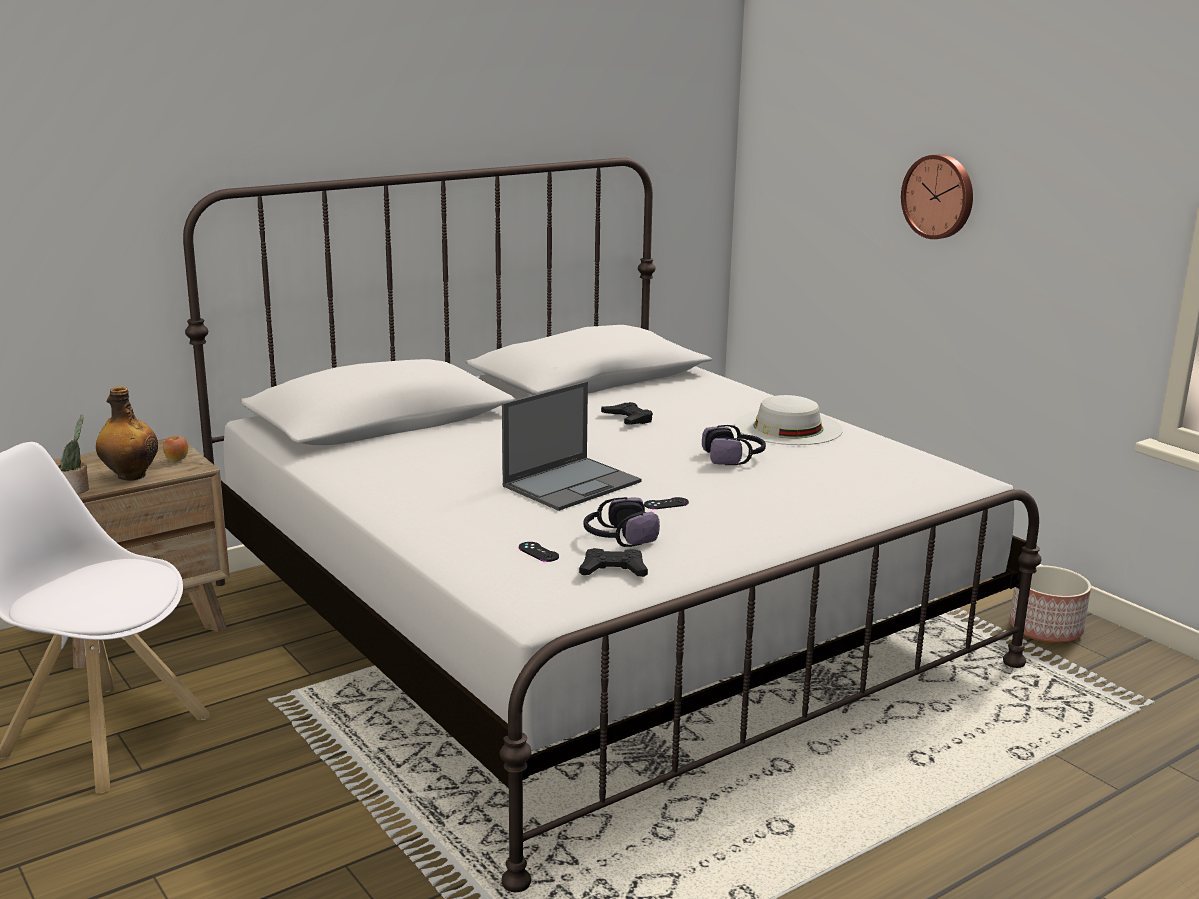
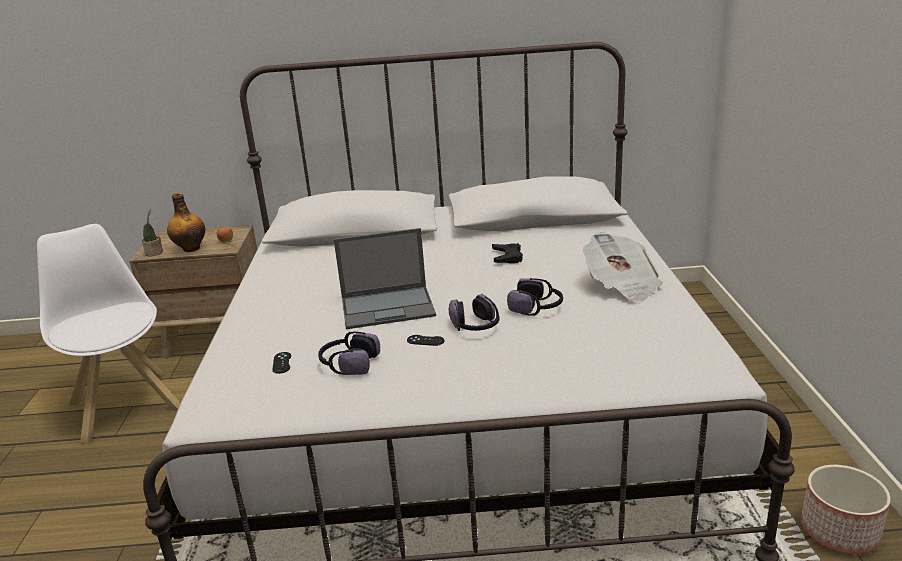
camera: 35 degrees right, 5 degrees up
black game controller [579,548,648,577] -> none
white hat [734,395,843,445] -> newspaper [583,232,663,304]
wall clock [901,154,973,239] -> none
none -> headphones [449,294,500,331]

